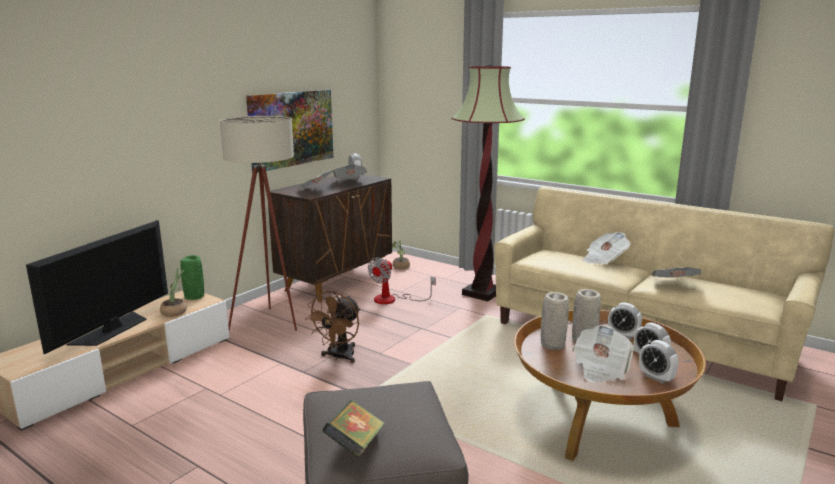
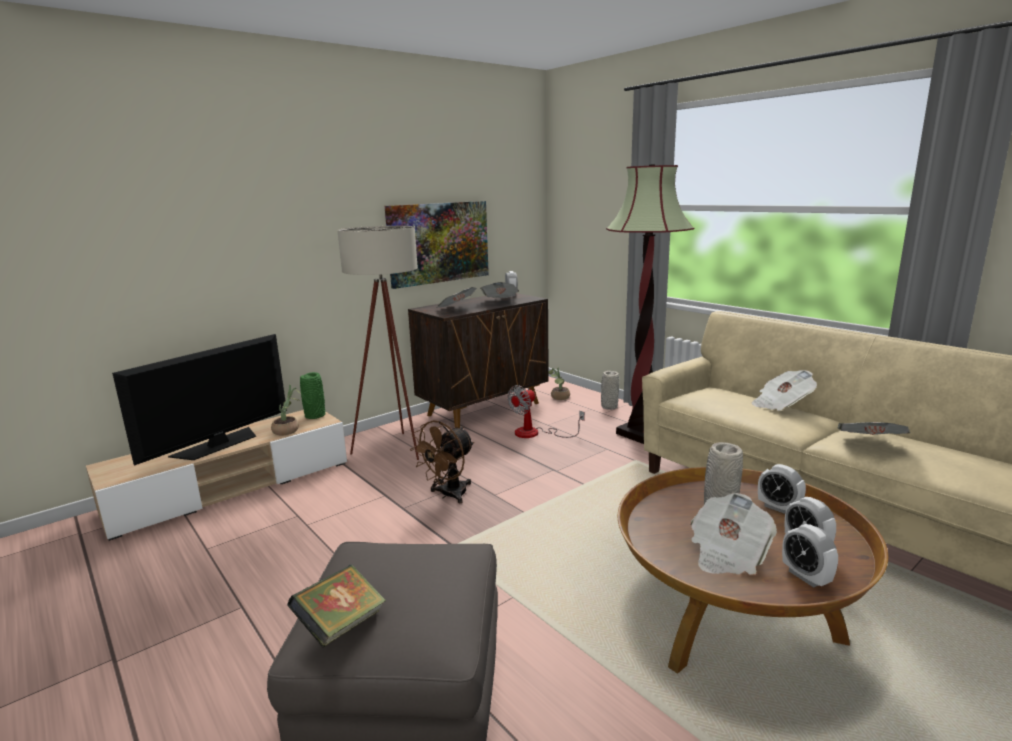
camera: 15 degrees right, 0 degrees up
grey vase [541,292,569,350] -> grey vase moved to [601,371,619,410]

